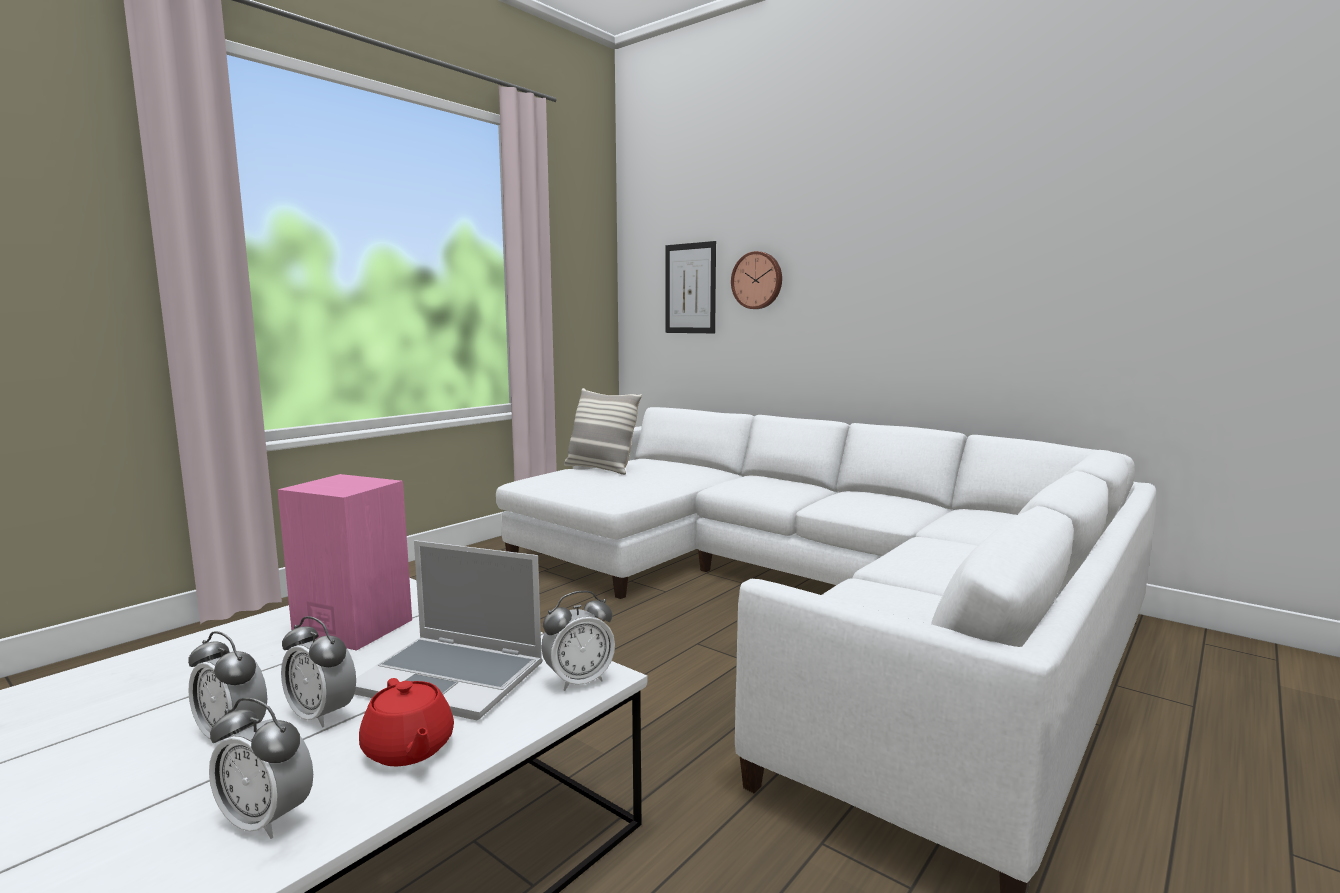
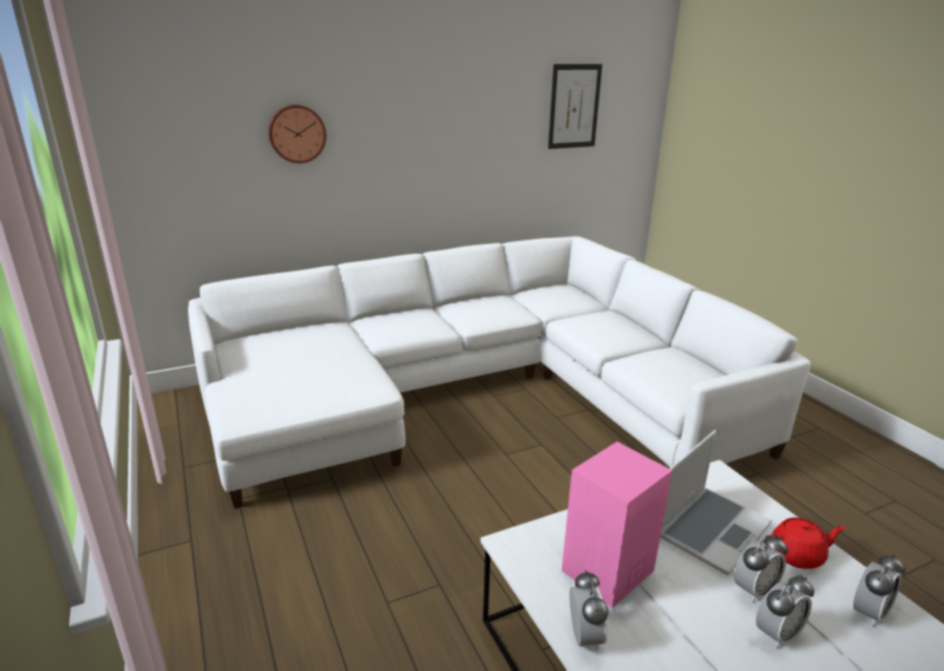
camera: 65 degrees left, 15 degrees up
alarm clock [541,591,615,691] -> alarm clock moved to [569,570,608,651]
pillow [564,388,642,475] -> none
picture [665,241,716,333] -> picture moved to [548,64,602,149]

